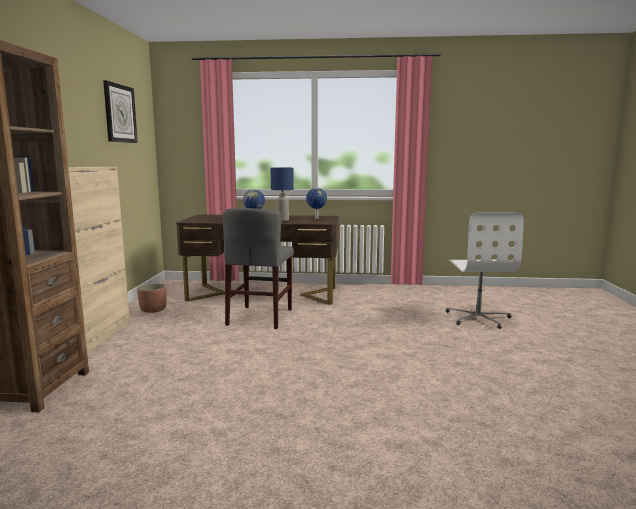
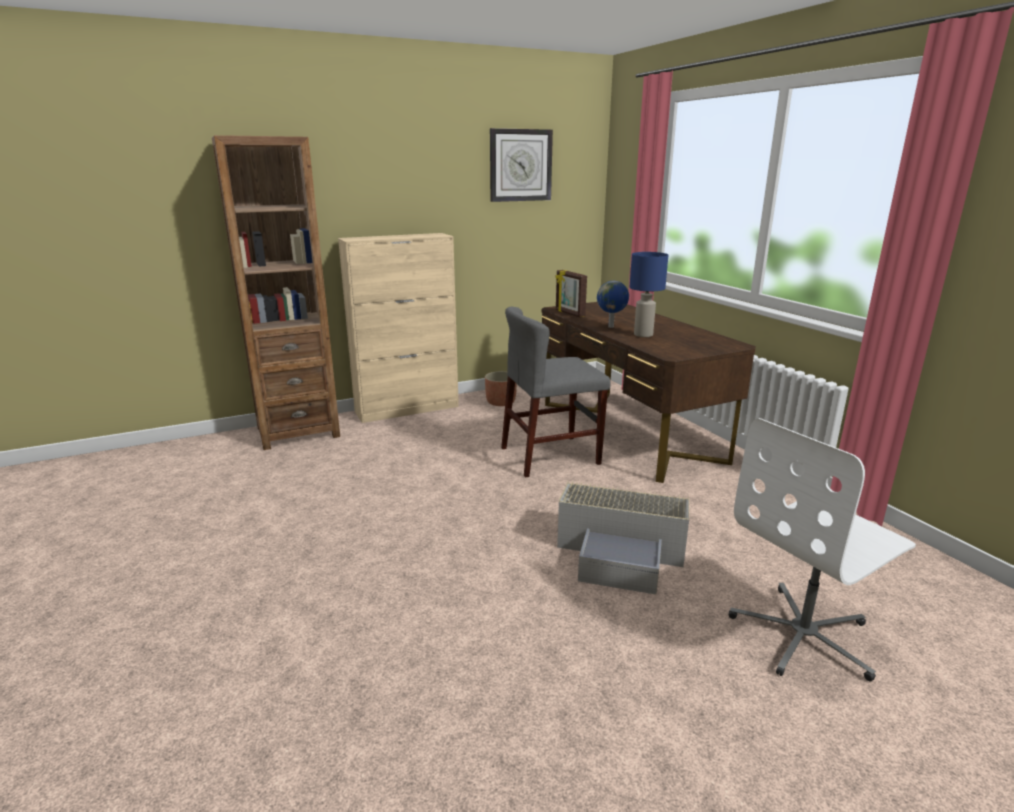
camera: 60 degrees right, 10 degrees up
globe [306,188,327,219] -> none
none -> picture frame [556,270,587,317]
none -> grey storage box [557,480,689,595]

